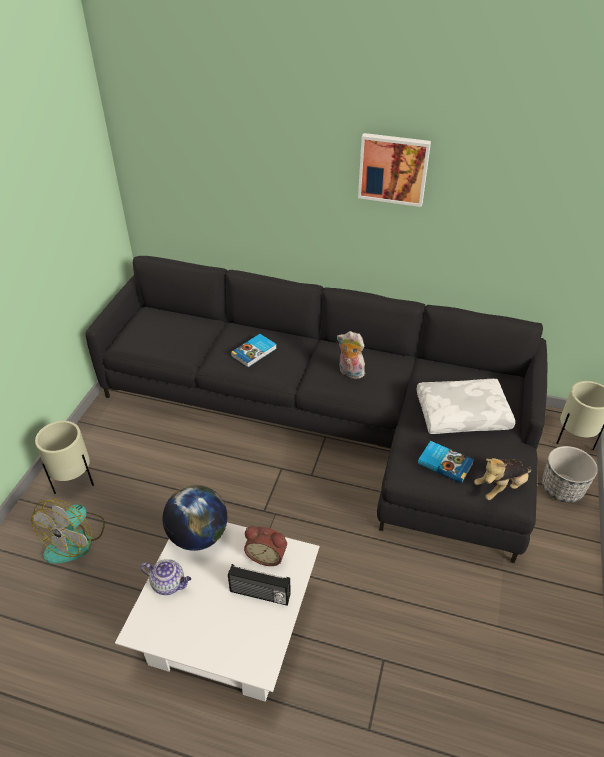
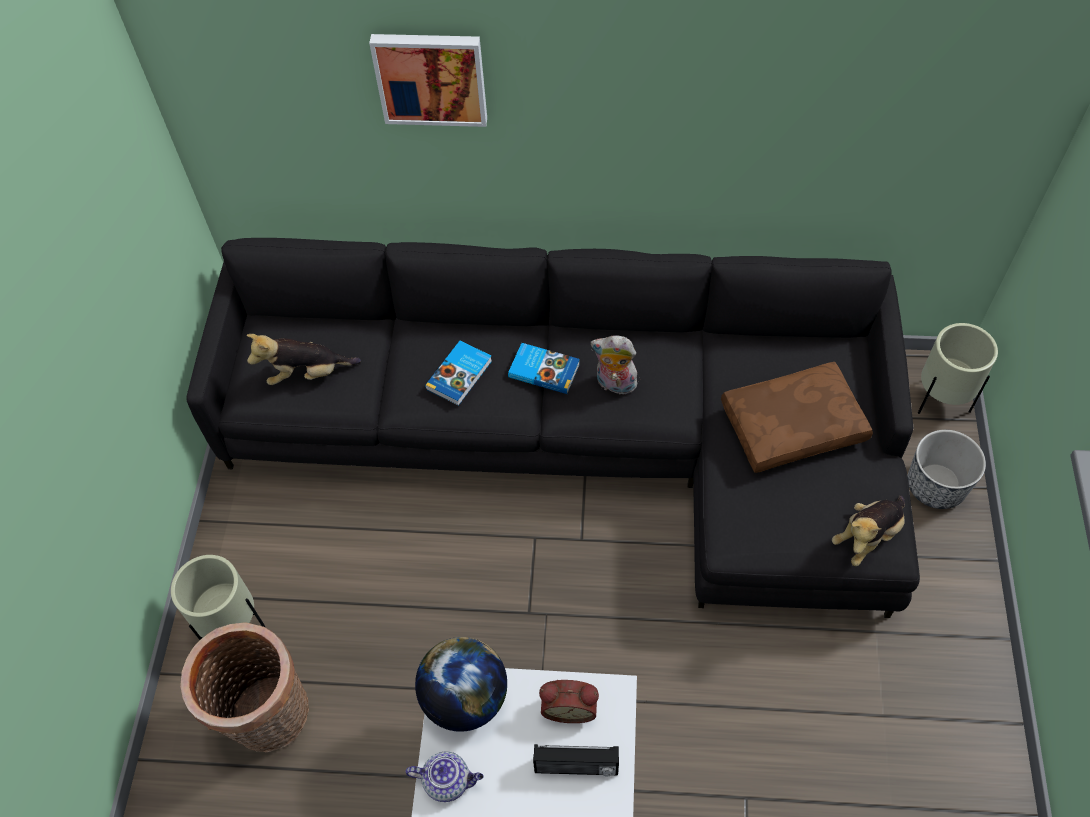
camera: 10 degrees left, 15 degrees up
fan [31,499,105,563] -> basket [180,622,309,752]
picture [358,133,431,207] -> picture moved to [369,34,487,127]
white pillow [417,379,515,434] -> brown pillow [721,362,873,473]
book [418,441,474,484] -> book moved to [508,343,580,394]
none -> plush toy [247,334,361,385]

